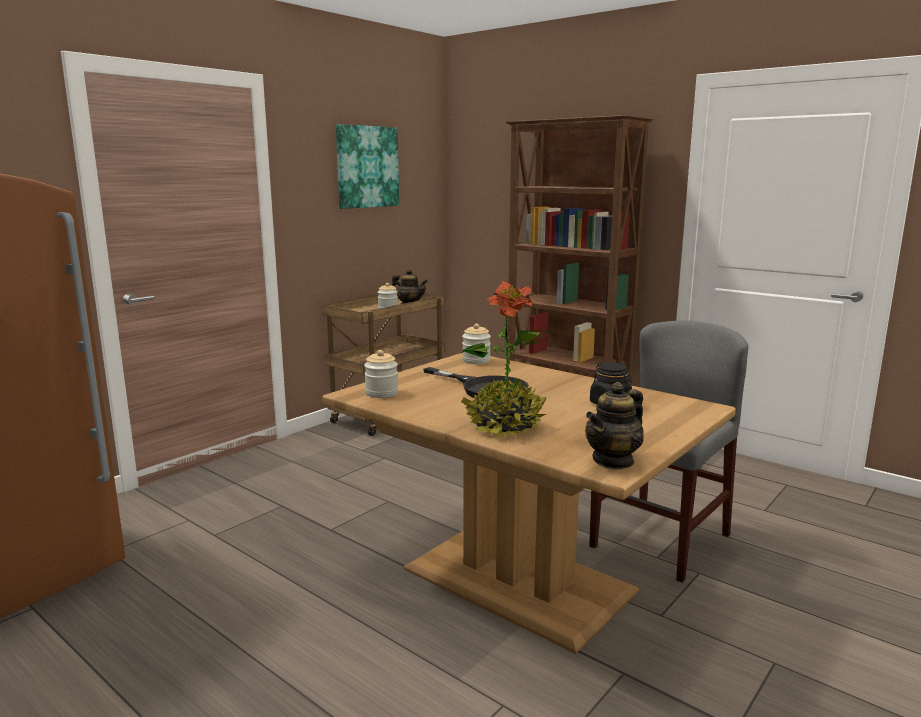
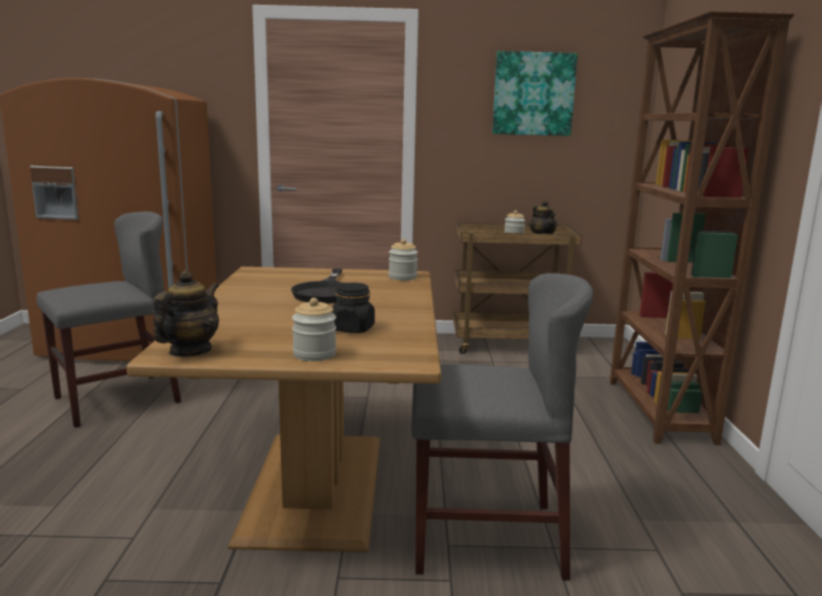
camera: 50 degrees right, 0 degrees up
jar [364,350,398,398] -> jar moved to [292,298,336,361]
potted plant [461,280,548,439] -> none
teapot [585,382,644,470] -> teapot turned 105 degrees clockwise [153,270,219,357]
none -> grey chair [36,212,181,428]

